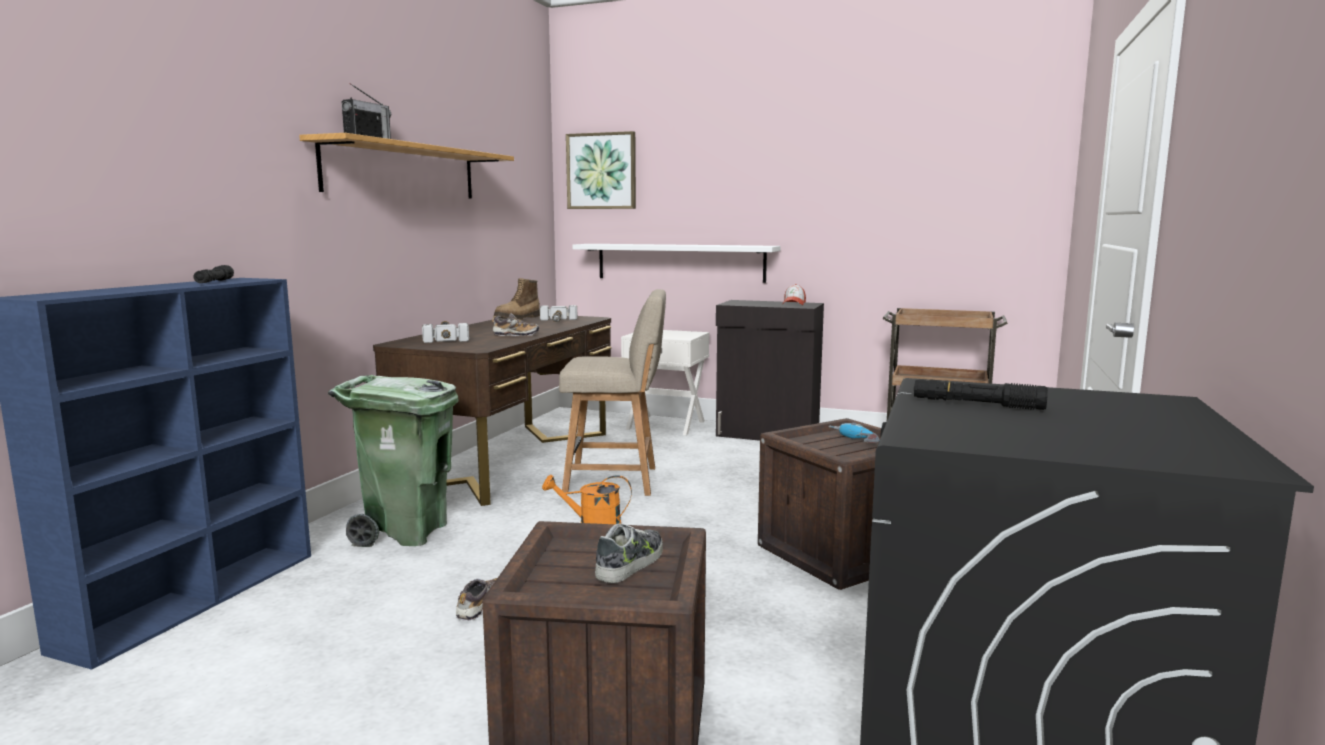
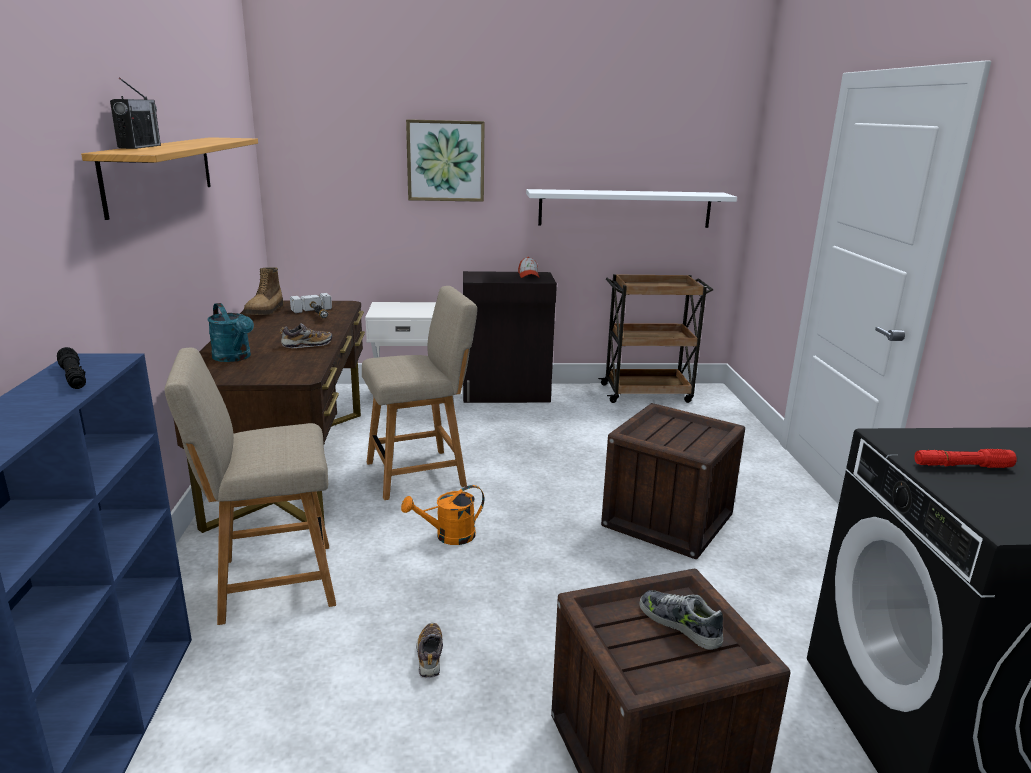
camera: 25 degrees left, 10 degrees up
green trash can [328,375,458,547] -> beige chair [165,348,336,625]
hammer [422,321,469,343] -> turquoise watering can [207,303,254,362]
picture [566,131,636,209] -> picture moved to [406,119,485,202]
white shelf [573,244,781,283] -> white shelf moved to [526,189,737,228]
shoe [595,523,663,583] -> shoe turned 45 degrees counterclockwise [640,590,723,650]
power drill [829,423,879,443] -> none
black flashlight [914,379,1048,410] -> red flashlight [914,449,1017,468]

